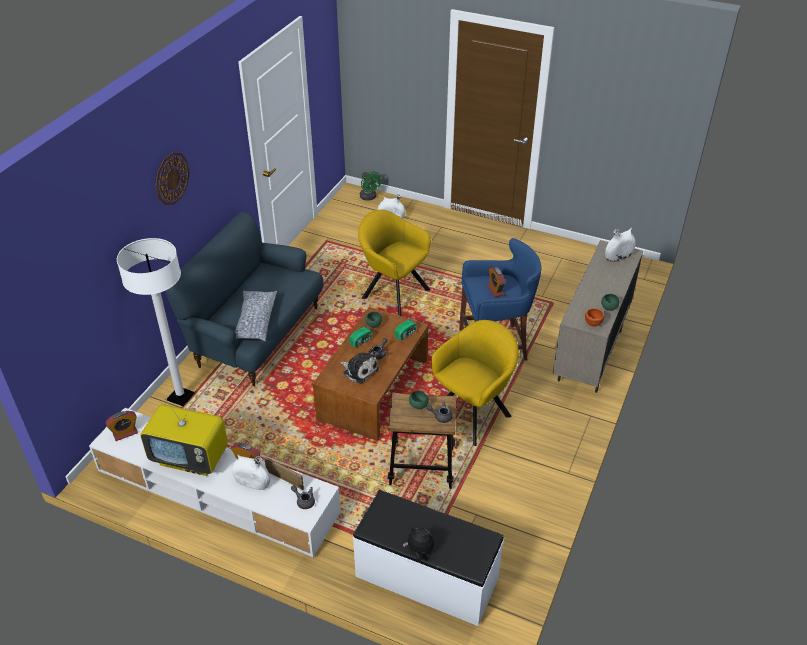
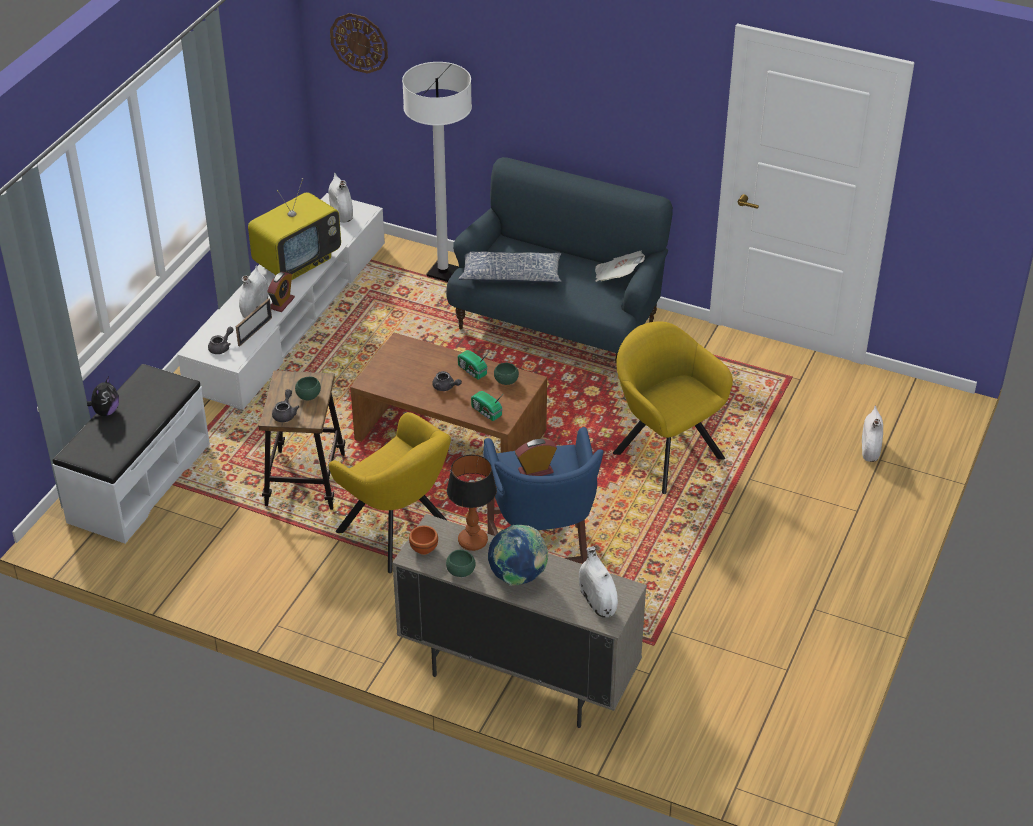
camera: 90 degrees right, 0 degrees up
alarm clock [106,411,138,441] -> white vase [328,173,353,223]
television [140,399,228,476] -> television turned 150 degrees counterclockwise [248,178,341,280]
wall clock [156,153,190,205] -> wall clock moved to [330,13,388,74]
plush toy [340,349,379,384] -> none
yellow armchair [358,210,431,316] -> yellow armchair turned 75 degrees counterclockwise [613,321,733,494]
green fan [360,171,382,200] -> none
none -> table lamp [447,455,497,551]
none -> globe [488,525,548,586]
none -> newspaper [595,250,645,282]

